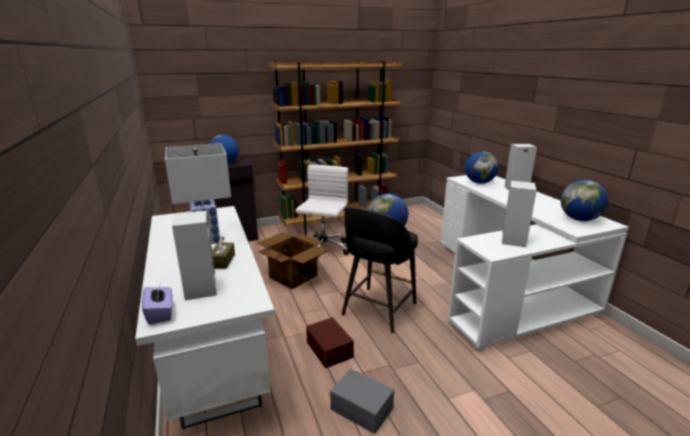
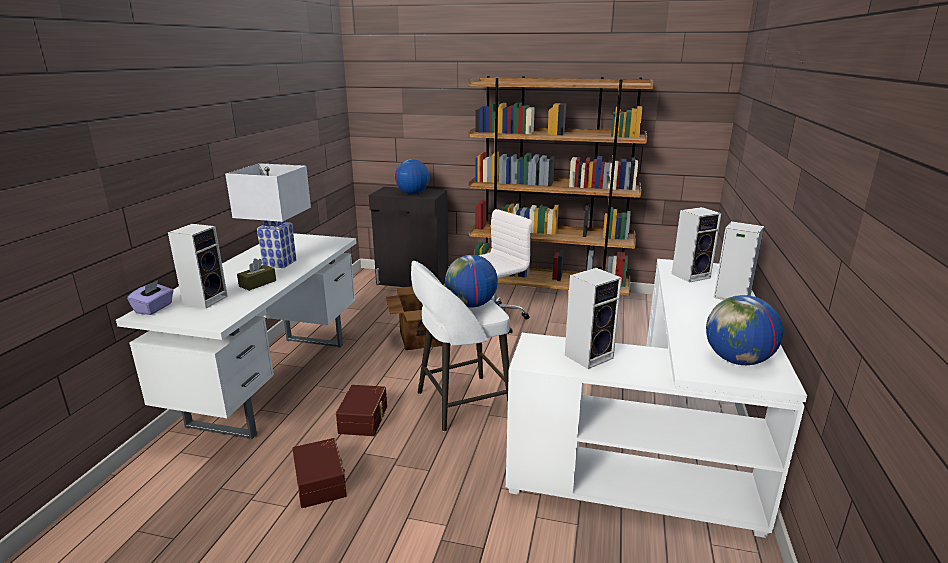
camera: 35 degrees right, 0 degrees up
grey storage box [330,369,394,434] -> brown storage box [292,438,347,508]
black stool [342,207,418,333] -> white stool [411,261,510,432]
globe [465,151,499,184] -> speaker [672,207,721,283]

